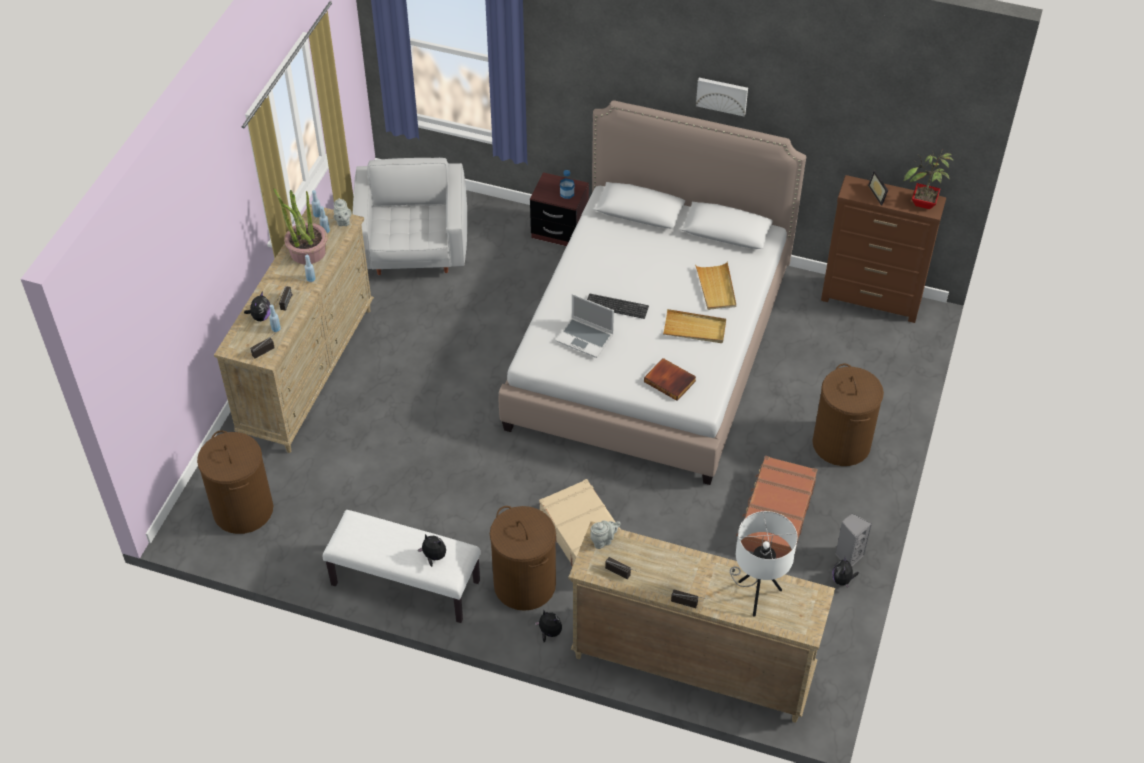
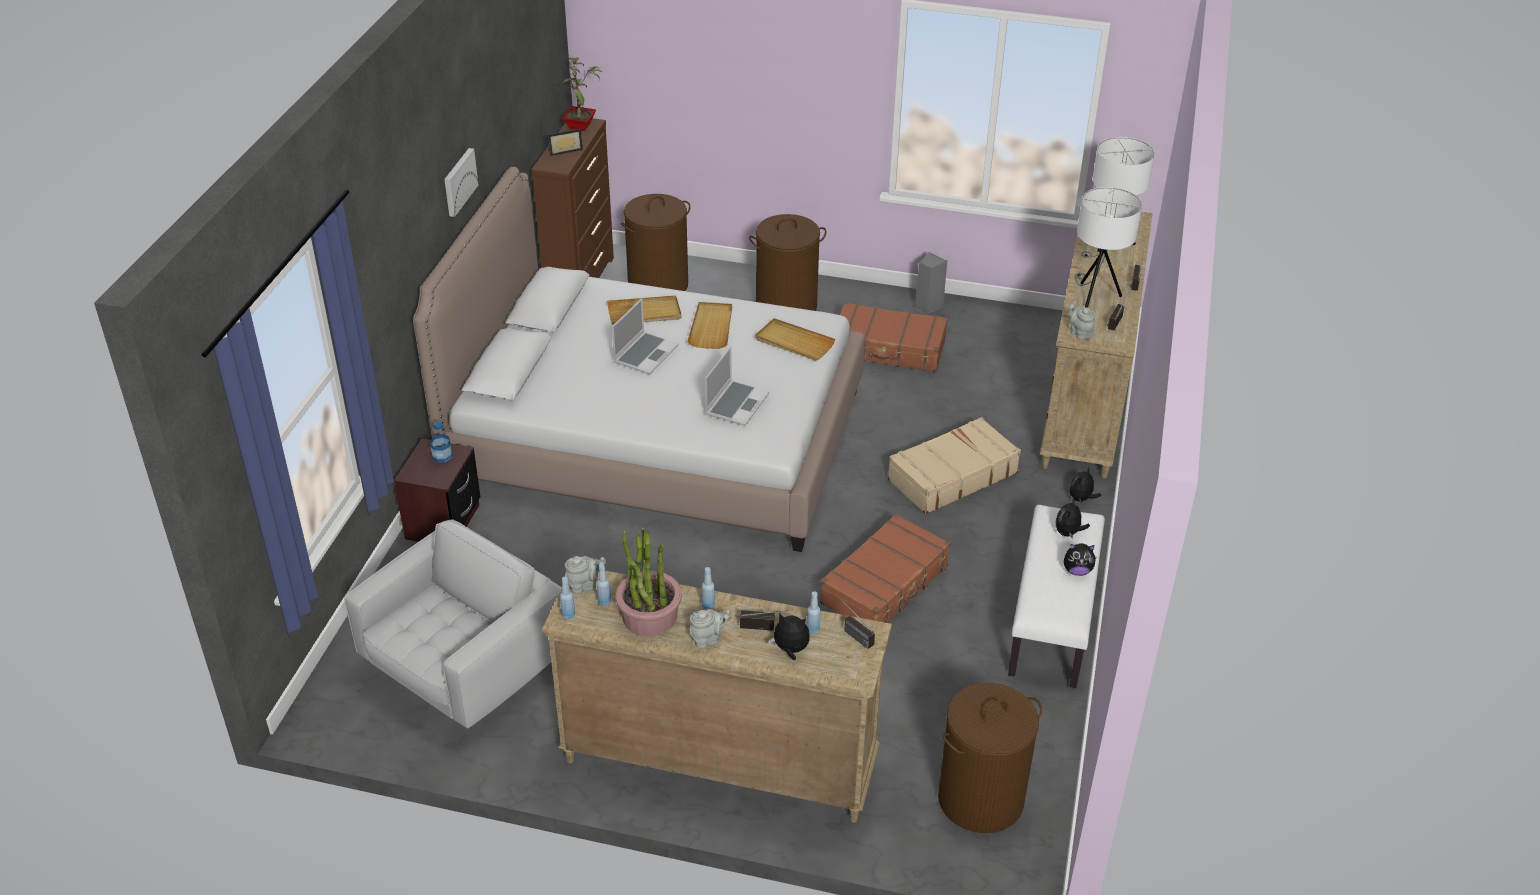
camera: 95 degrees left, 10 degrees down
white armchair [353,158,467,275] -> white armchair turned 135 degrees clockwise [344,520,562,729]
brown laundry basket [490,506,556,611] -> brown laundry basket moved to [621,194,690,291]
keyboard [587,294,649,319] -> none
book [644,358,696,401] -> beige tray [755,318,835,361]
plush toy [832,558,859,588] -> plush toy moved to [1064,543,1097,576]
none -> laptop [612,298,679,375]
none -> grey teapot [689,609,731,648]
none -> brown suitcase [820,514,950,624]
none -> white table lamp [1075,187,1142,308]

